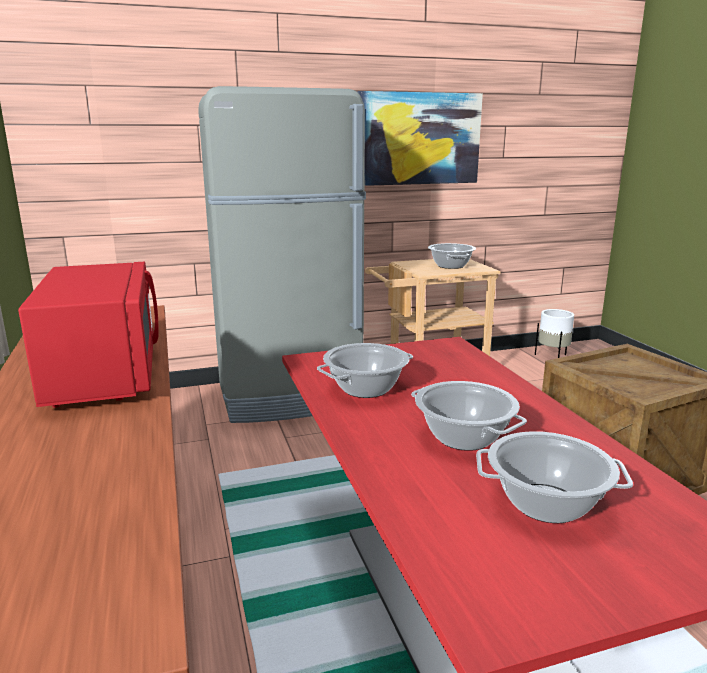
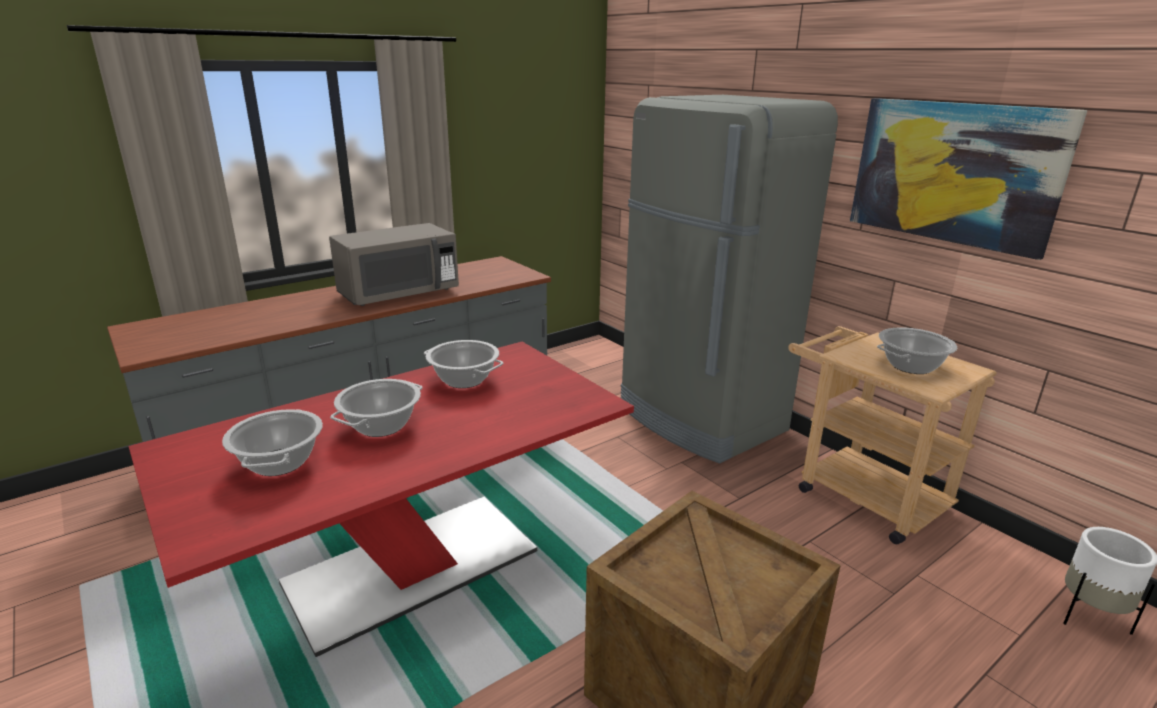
camera: 70 degrees right, 5 degrees up
red microwave [18,262,159,408] -> grey microwave [329,223,459,306]

